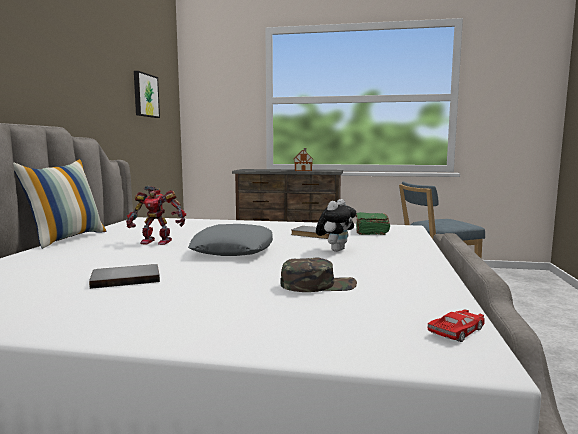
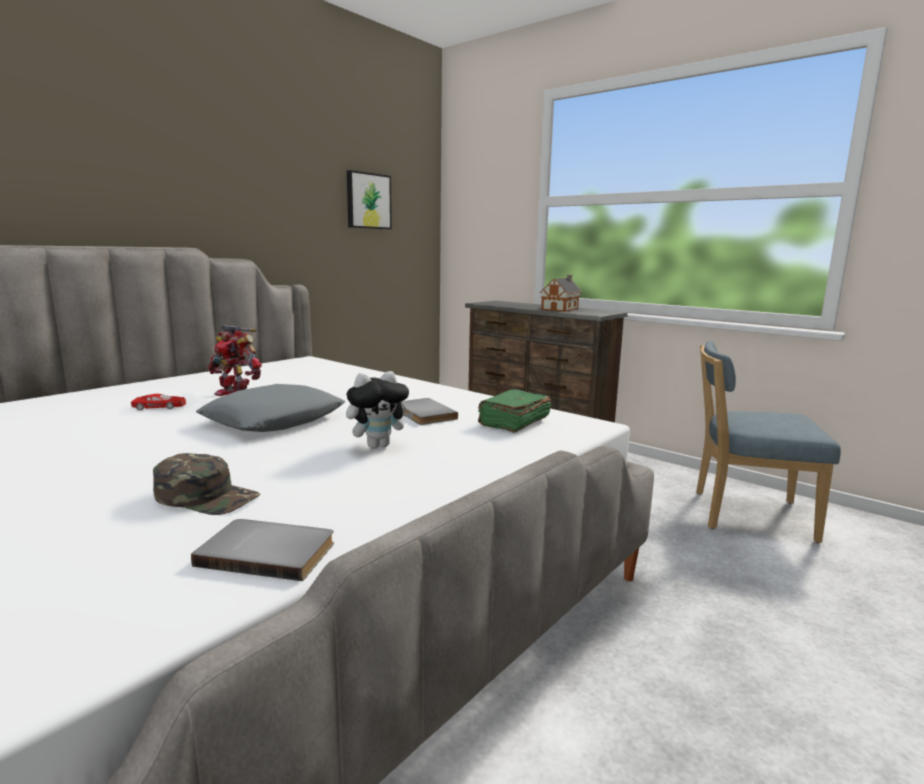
camera: 30 degrees right, 5 degrees up
pillow [13,159,107,249] -> none
grey book [89,264,160,289] -> grey book moved to [191,519,334,581]
red toy car [427,309,485,342] -> red toy car moved to [131,394,186,410]

